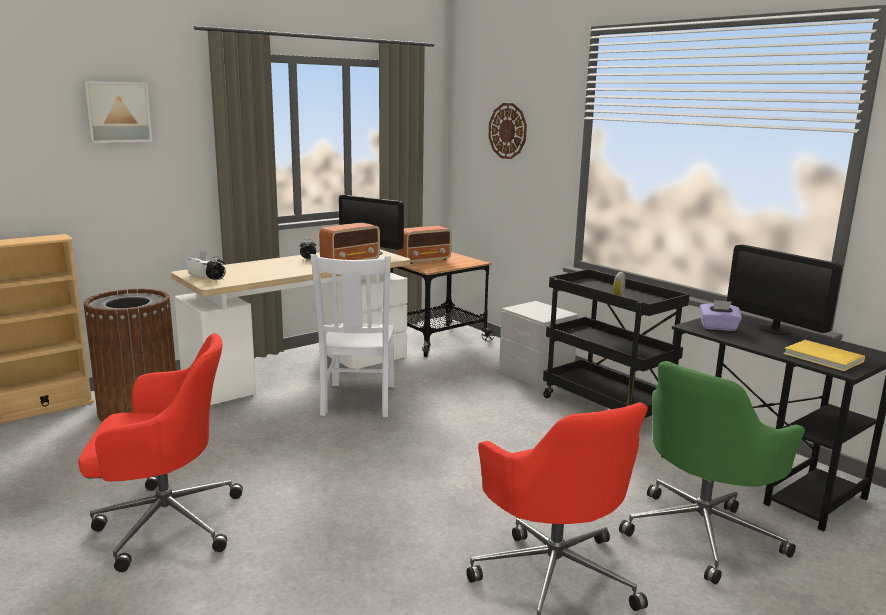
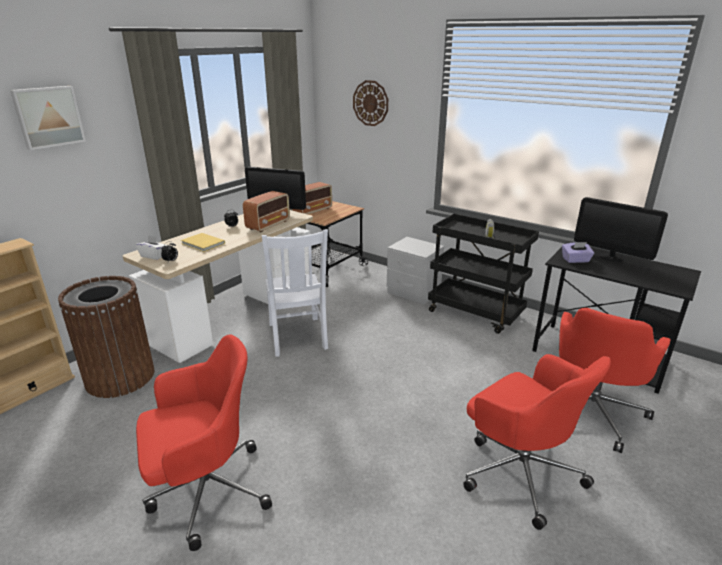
camera: 15 degrees left, 10 degrees up
green office chair [619,361,805,584] -> red office chair [559,308,671,453]
yellow book [783,340,865,371] -> yellow book moved to [181,233,225,252]

